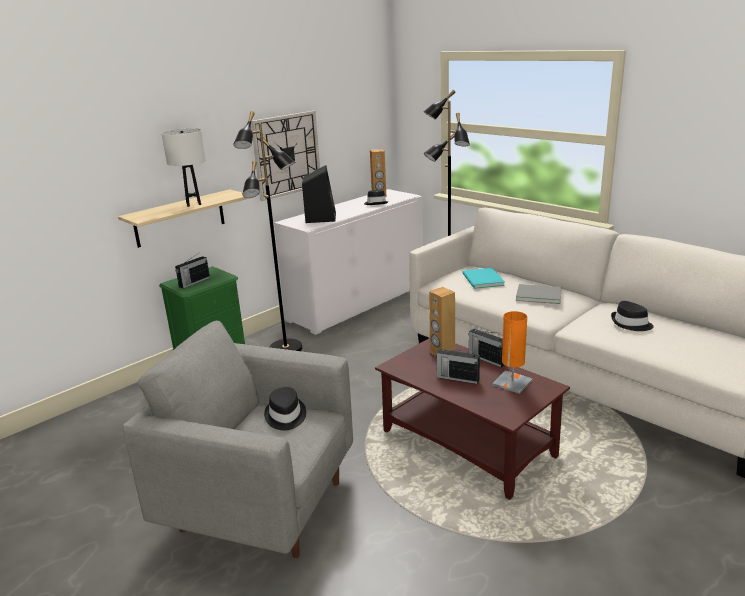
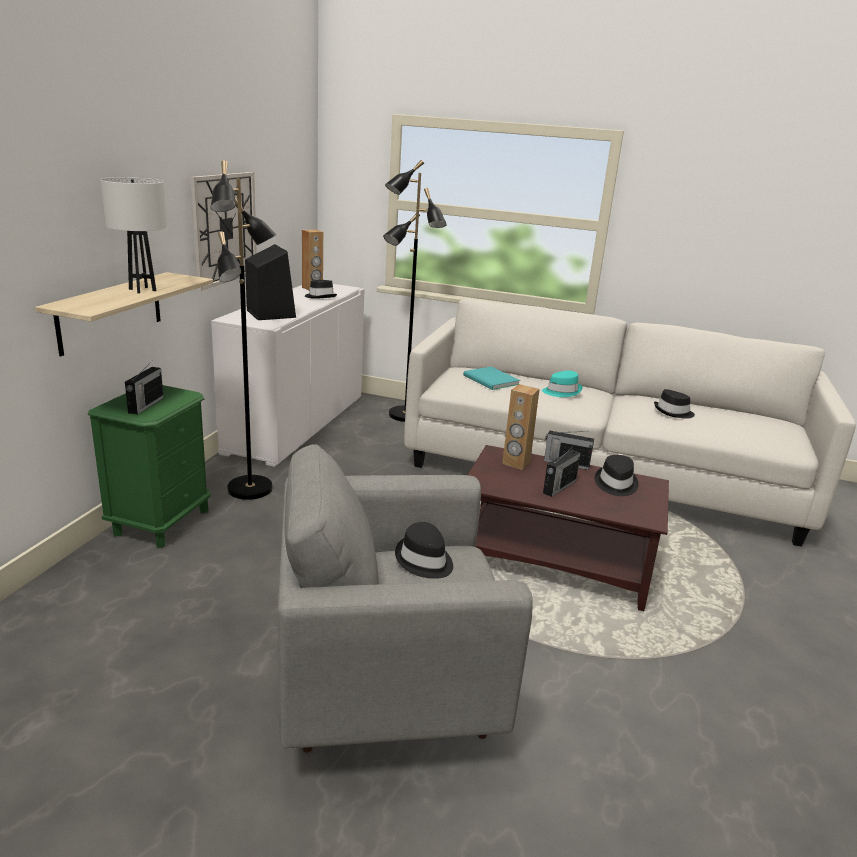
camera: 30 degrees left, 0 degrees up
radio [435,349,480,384] -> radio turned 45 degrees counterclockwise [543,447,581,497]
orange table lamp [492,311,532,394] -> black hat [595,455,638,496]
grey book [516,284,562,304] -> turquoise hat [542,371,582,397]

